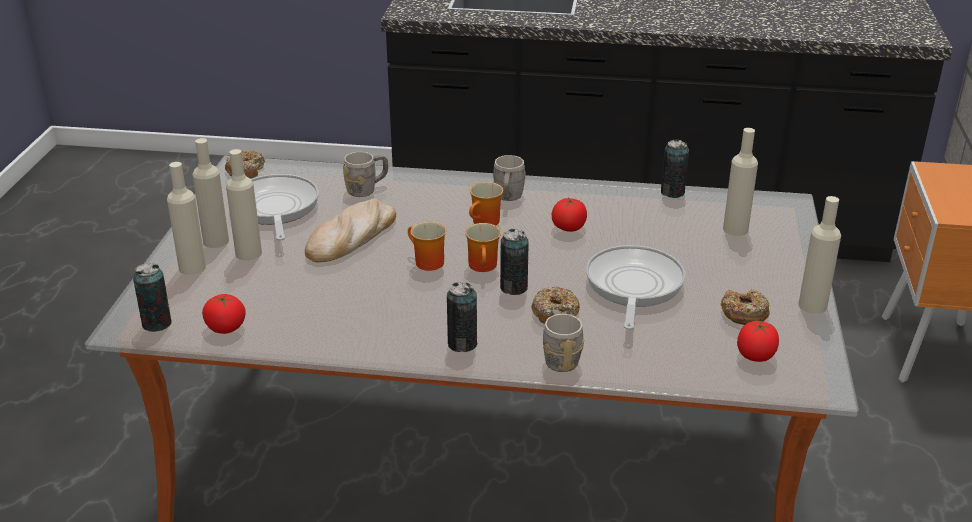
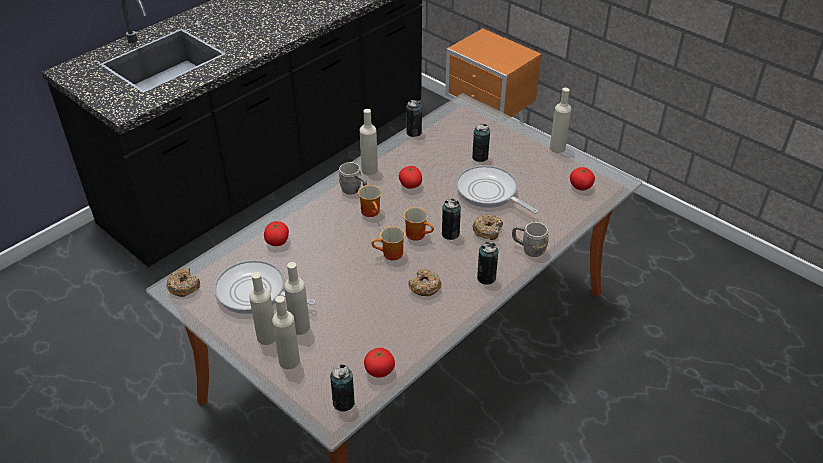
camera: 55 degrees left, 10 degrees up
bread [305,199,396,262] -> none
grey mug [343,152,388,197] -> tomato [264,221,289,246]
donut [721,289,770,325] -> donut moved to [408,269,442,296]
beige bottle [723,128,758,236] -> beige bottle moved to [360,109,378,175]
none -> can [472,124,490,162]

